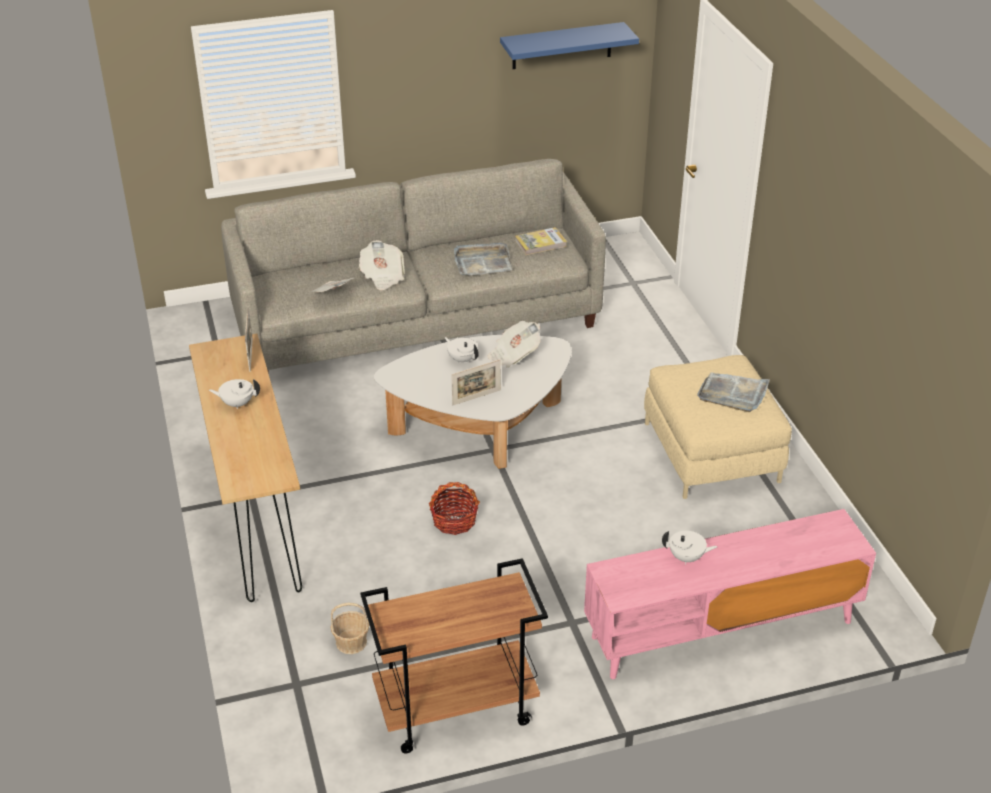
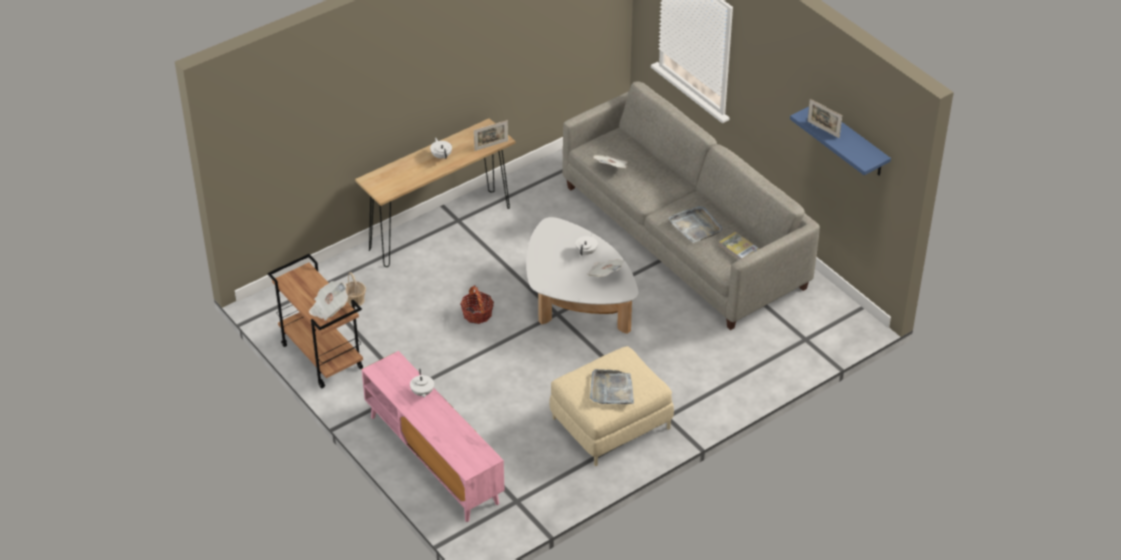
camera: 70 degrees right, 5 degrees up
newspaper [359,240,405,291] -> newspaper moved to [309,281,348,320]
picture frame [452,359,501,406] -> picture frame moved to [807,99,842,138]

